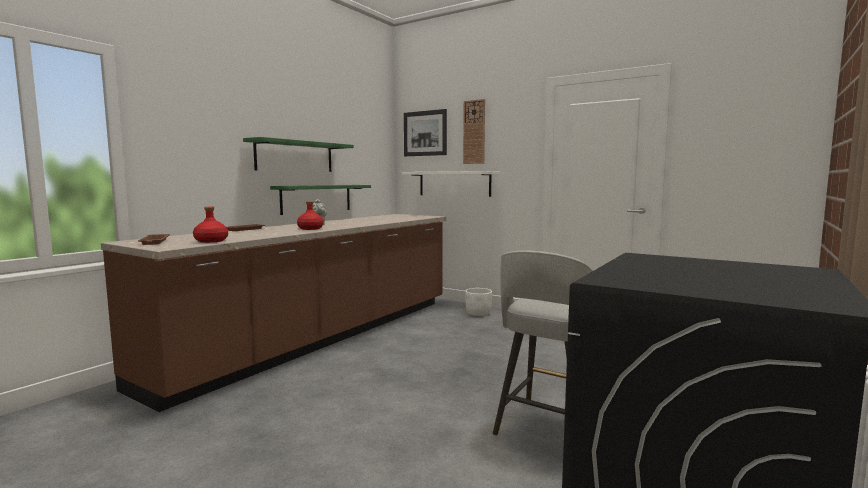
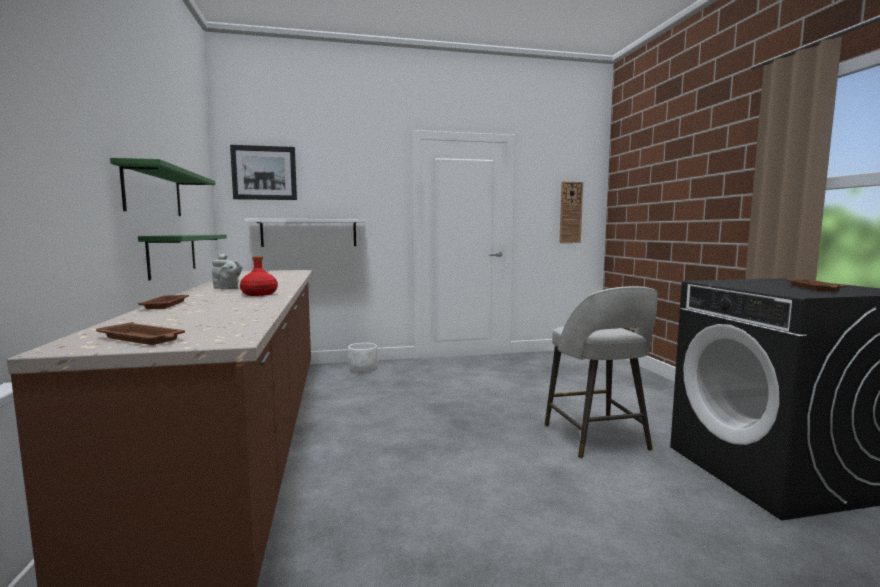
camera: 45 degrees left, 0 degrees up
red bottle [193,207,228,243] -> none
wall clock [463,99,485,164] -> wall clock moved to [559,181,583,243]
none -> brown tray [786,279,847,291]

